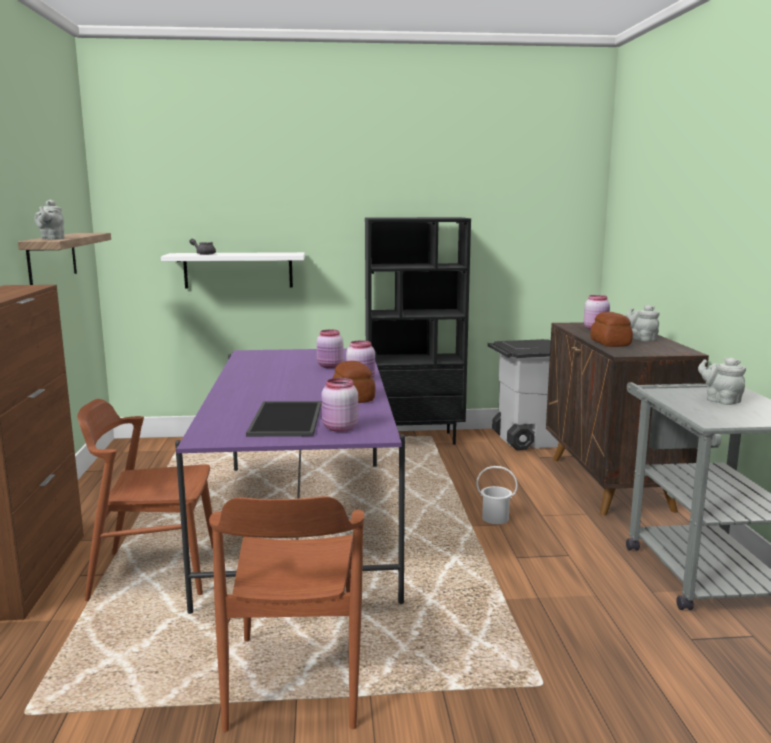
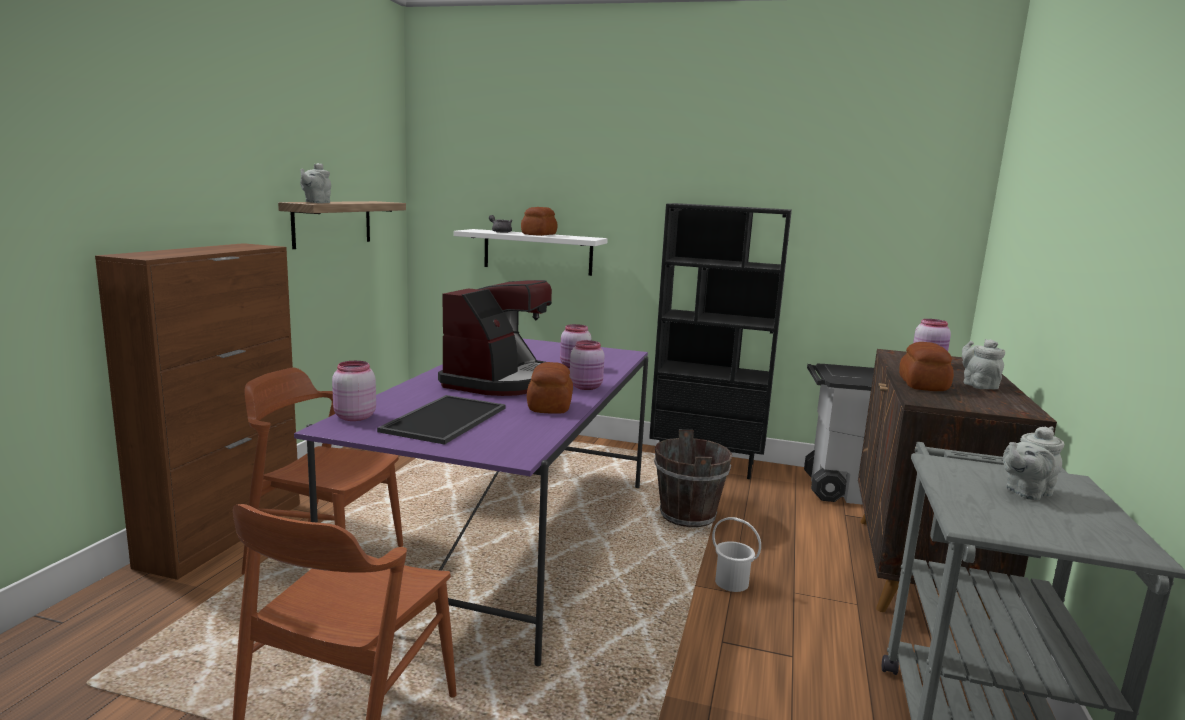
camera: 20 degrees right, 0 degrees up
pink jar [321,378,358,432] -> pink jar moved to [332,361,376,421]
grey teapot [698,357,746,405] -> grey teapot turned 105 degrees counterclockwise [1003,426,1065,500]
none -> coffee machine [438,280,552,396]
none -> bread [521,207,558,236]
none -> brown bucket [654,430,733,527]

